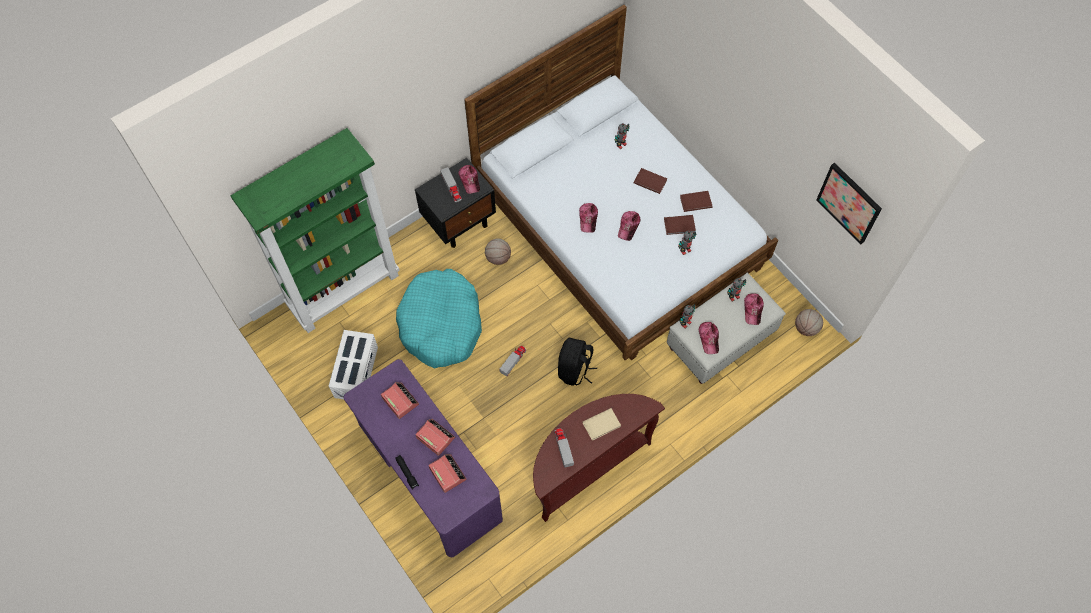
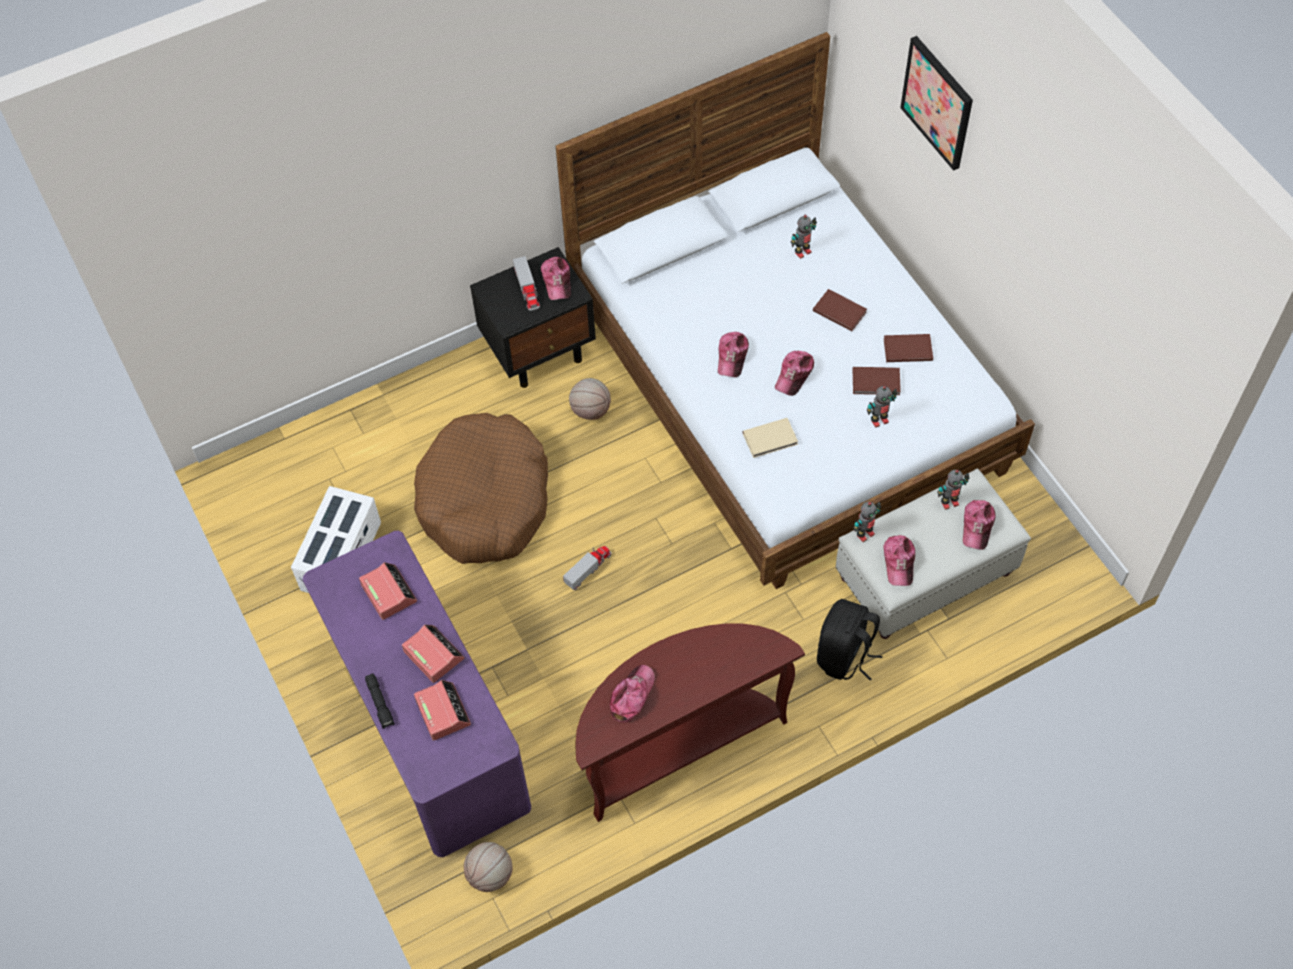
camera: 10 degrees right, 5 degrees down
green bookcase [231,128,400,333] -> none
turquoise dog bed [396,269,482,368] -> brown dog bed [414,413,548,564]
toy truck [554,428,574,468] -> cap [610,665,655,723]
black backpack [558,338,597,386] -> black backpack moved to [817,599,882,680]
beige book [582,408,621,441] -> beige book moved to [742,418,798,458]
basketball [795,309,823,336] -> basketball moved to [464,842,513,892]
picture [816,163,882,244] -> picture moved to [900,36,973,171]

